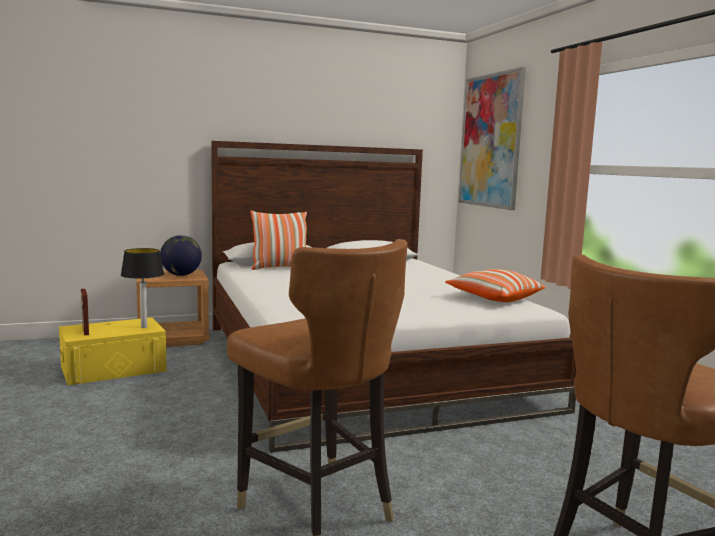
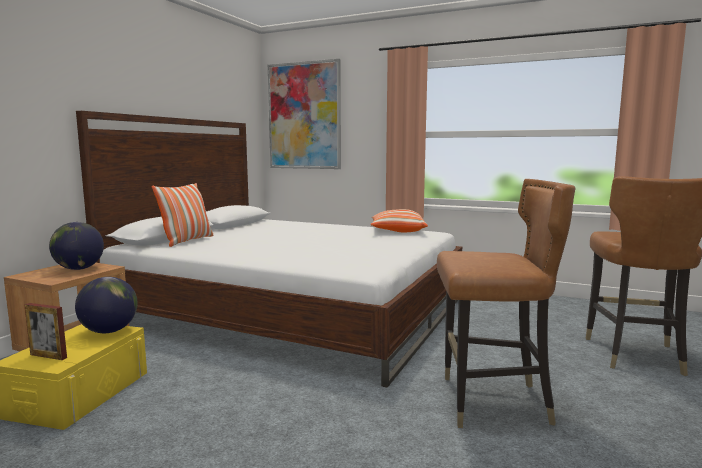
camera: 45 degrees left, 0 degrees up
table lamp [121,248,164,328] -> globe [75,277,138,333]

